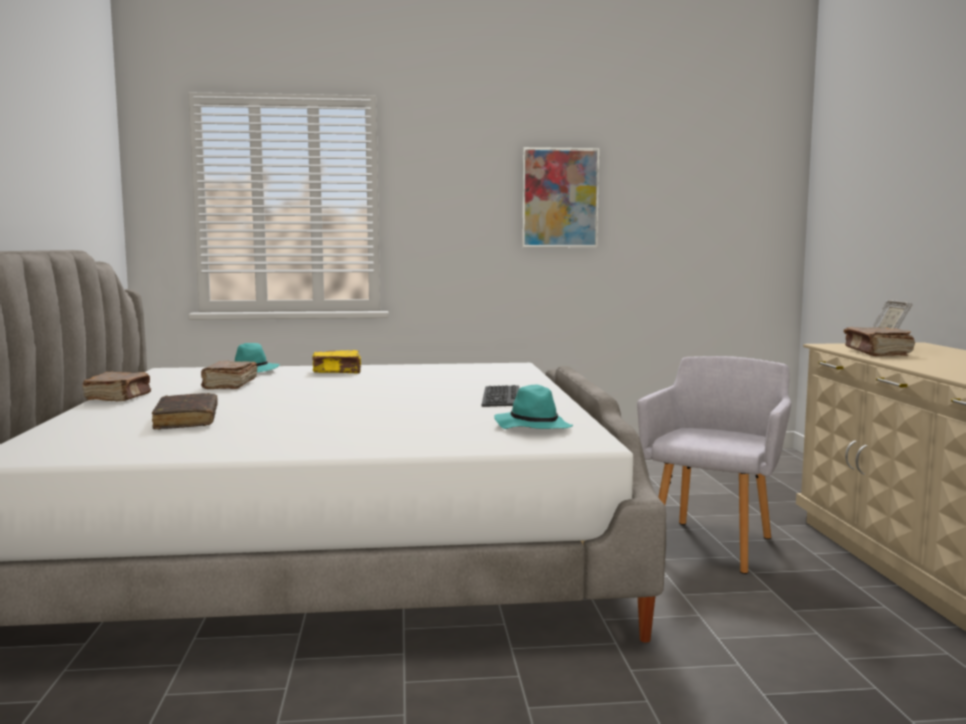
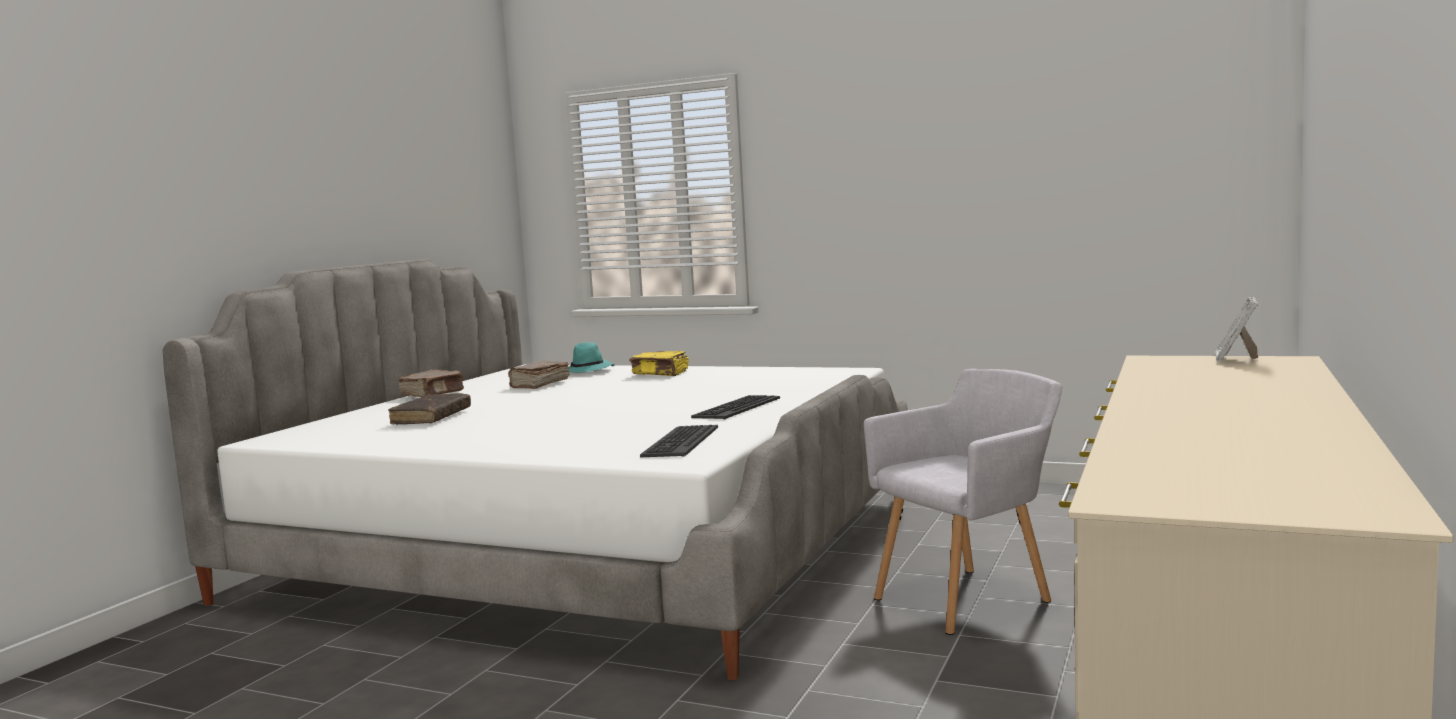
camera: 30 degrees right, 0 degrees up
turquoise hat [494,385,573,429] -> keyboard [640,425,718,457]
picture [522,147,599,248] -> none
brown book [844,327,915,356] -> none

